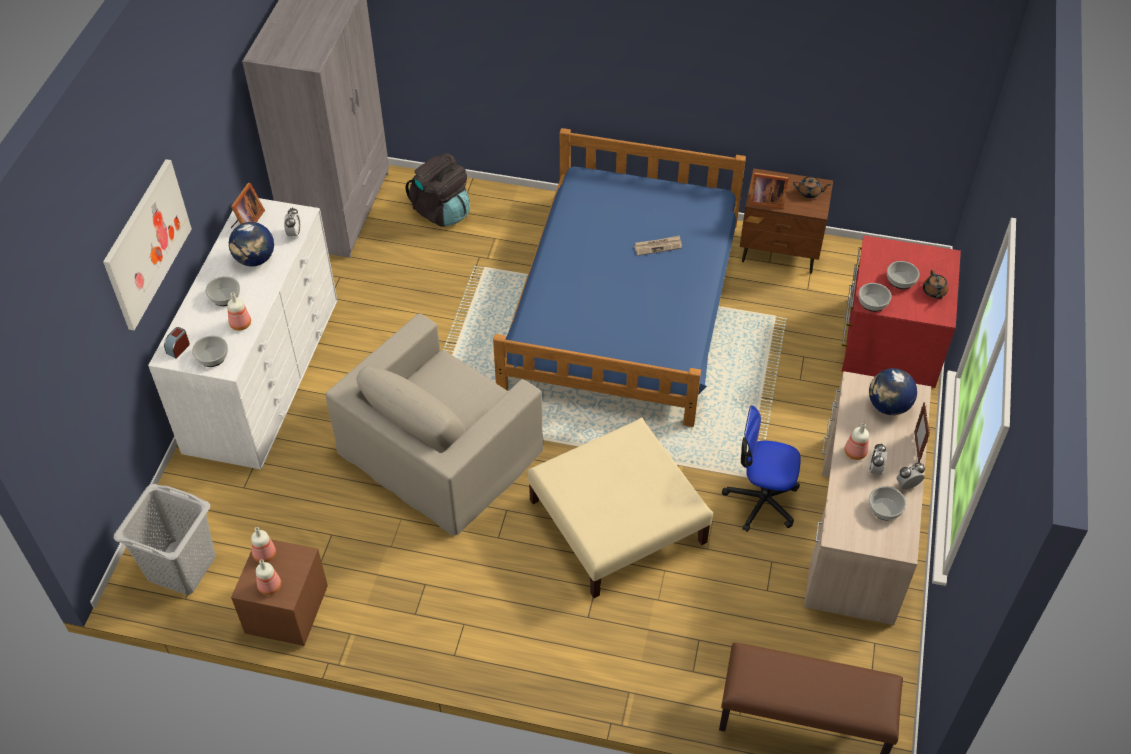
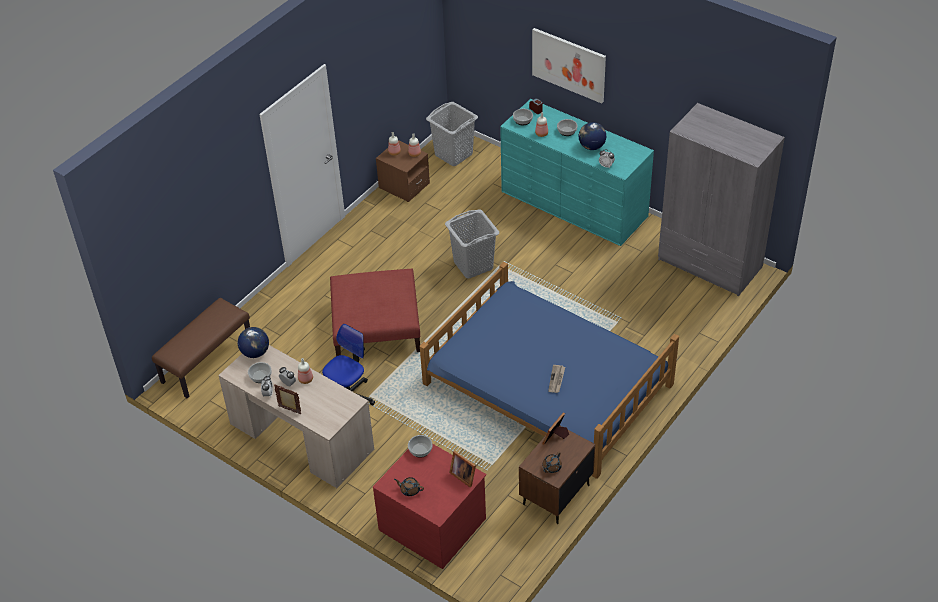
camera: 115 degrees right, 5 degrees down
white dresser [148,198,337,469] -> turquoise dresser [500,99,654,246]
picture frame [231,183,265,228] -> picture frame moved to [449,451,476,488]
beige armchair [325,313,544,536] -> grey laundry basket [445,210,499,278]
black backpack [405,153,470,227] -> none
beige ottoman [528,418,713,598] -> red ottoman [330,268,420,356]
globe [869,368,917,415] -> globe moved to [238,327,269,358]
bowl [887,261,919,289] -> none

